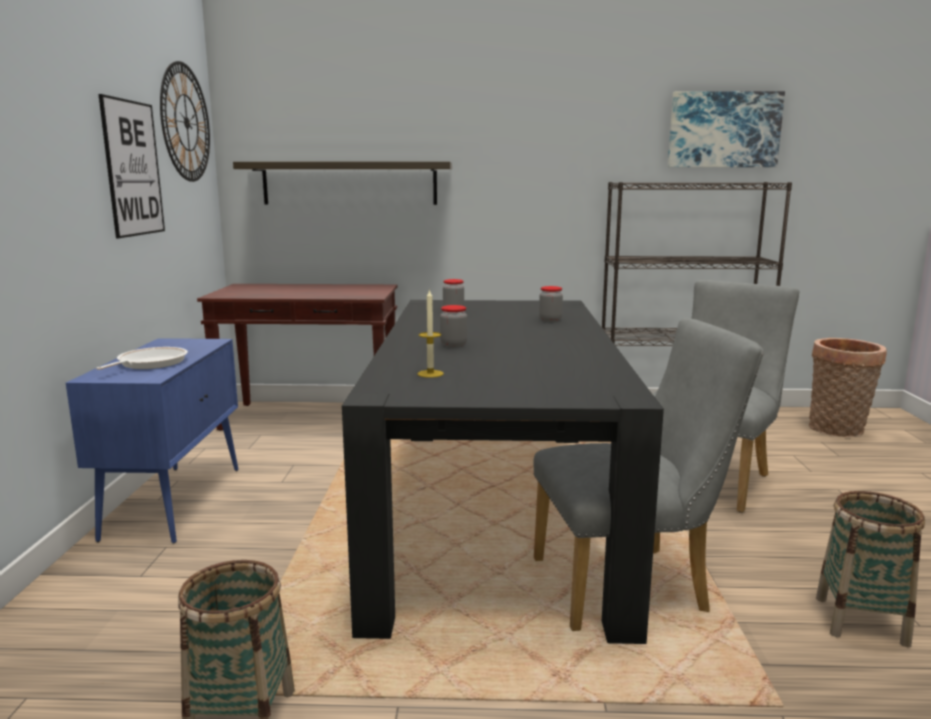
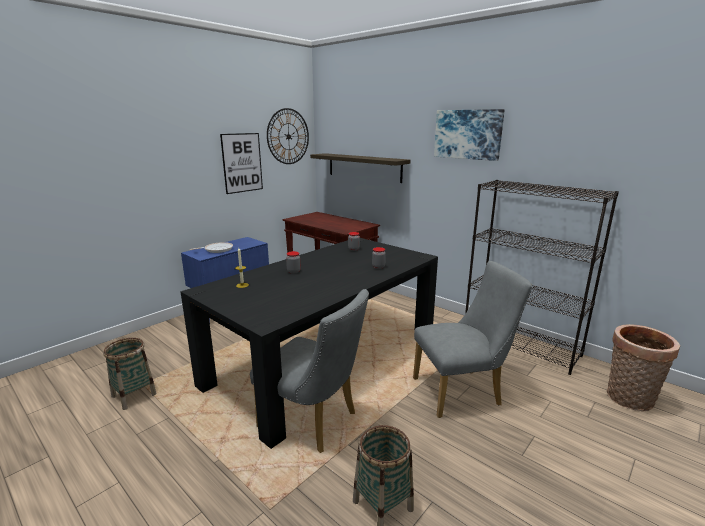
camera: 40 degrees right, 5 degrees up
picture [668,91,785,167] -> picture moved to [434,109,505,161]

